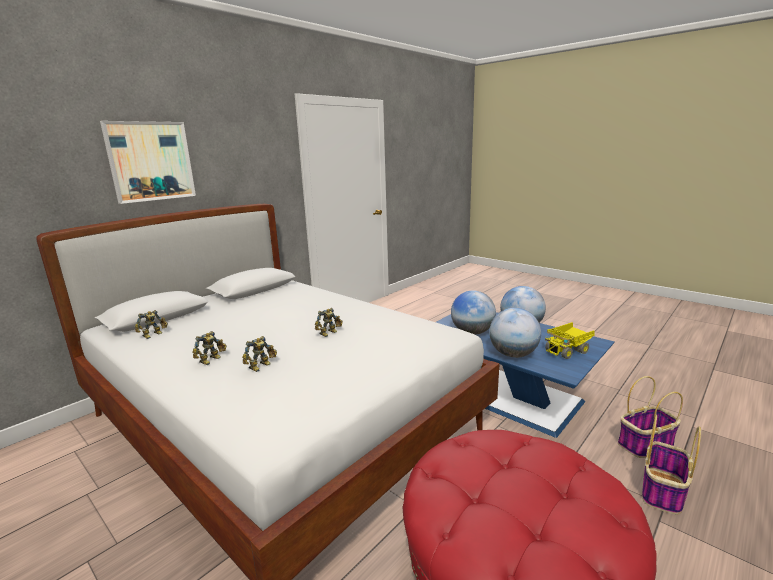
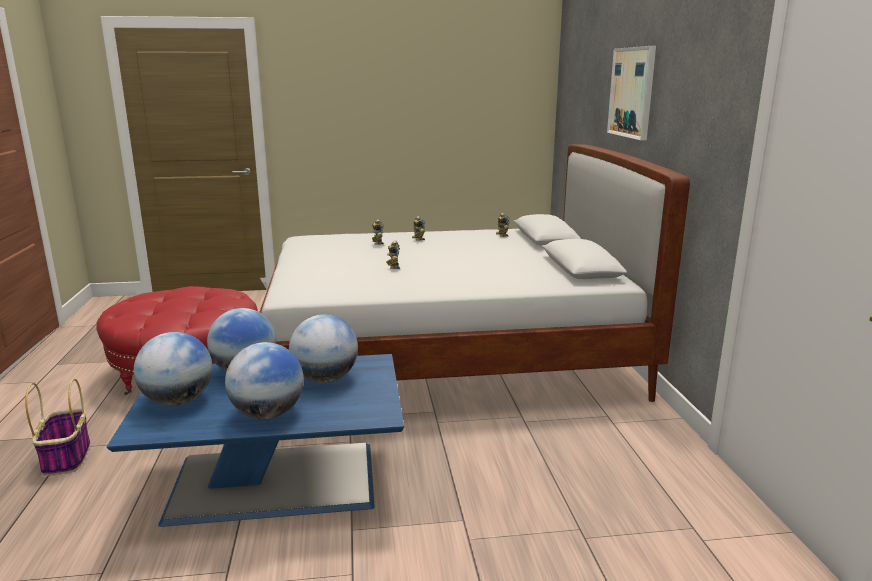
camera: 130 degrees right, 0 degrees up
toy truck [545,322,595,359] -> globe [134,332,212,406]
basket [618,376,683,458] -> none

